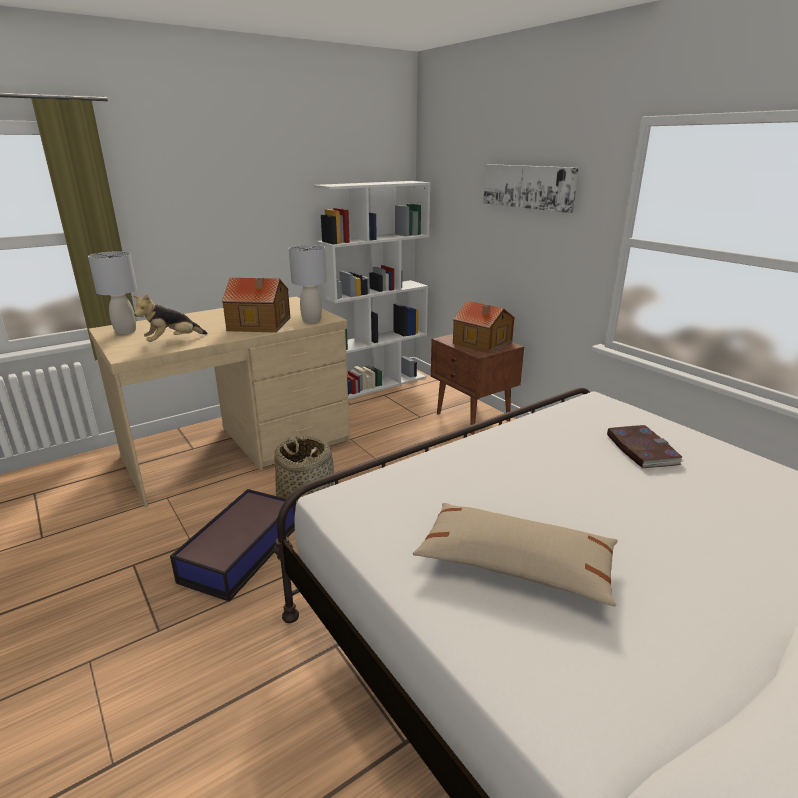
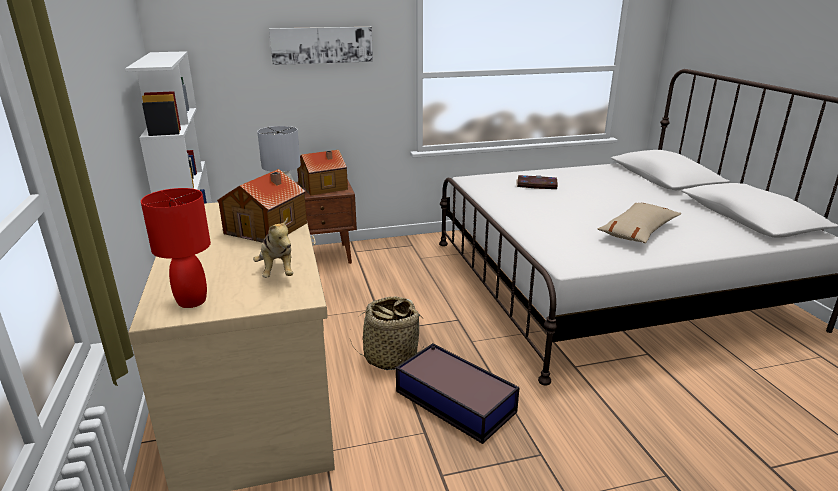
camera: 70 degrees left, 0 degrees up
grey table lamp [88,251,137,335] -> red table lamp [141,188,211,308]

